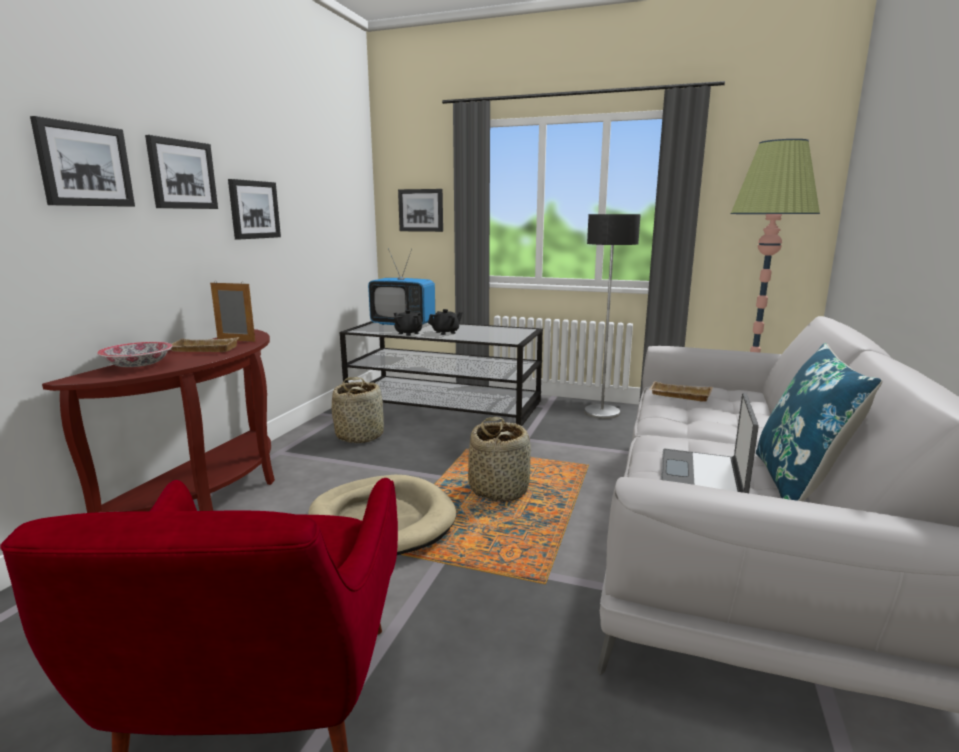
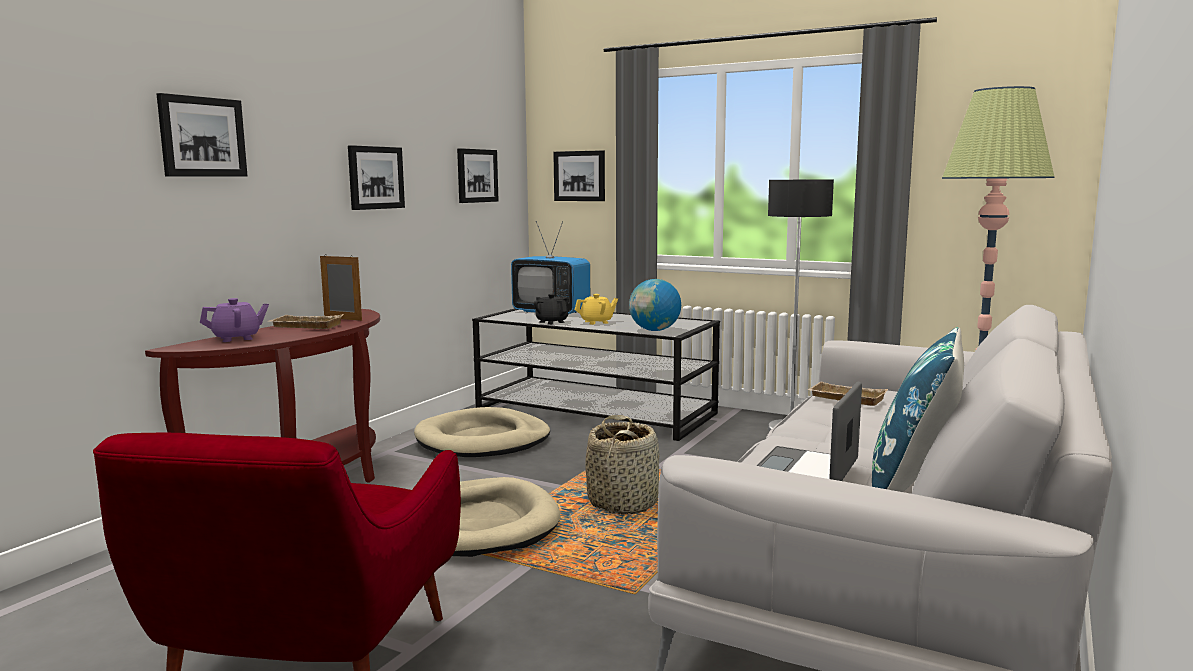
camera: 10 degrees right, 5 degrees down
bowl [97,342,173,367] -> purple teapot [200,298,269,342]
picture [145,135,218,209] -> picture moved to [457,148,499,203]
basket [332,377,384,443] -> beige dog bed [414,407,550,457]
black teapot [428,309,462,335] -> yellow teapot [575,294,618,325]
none -> globe [629,279,681,331]

